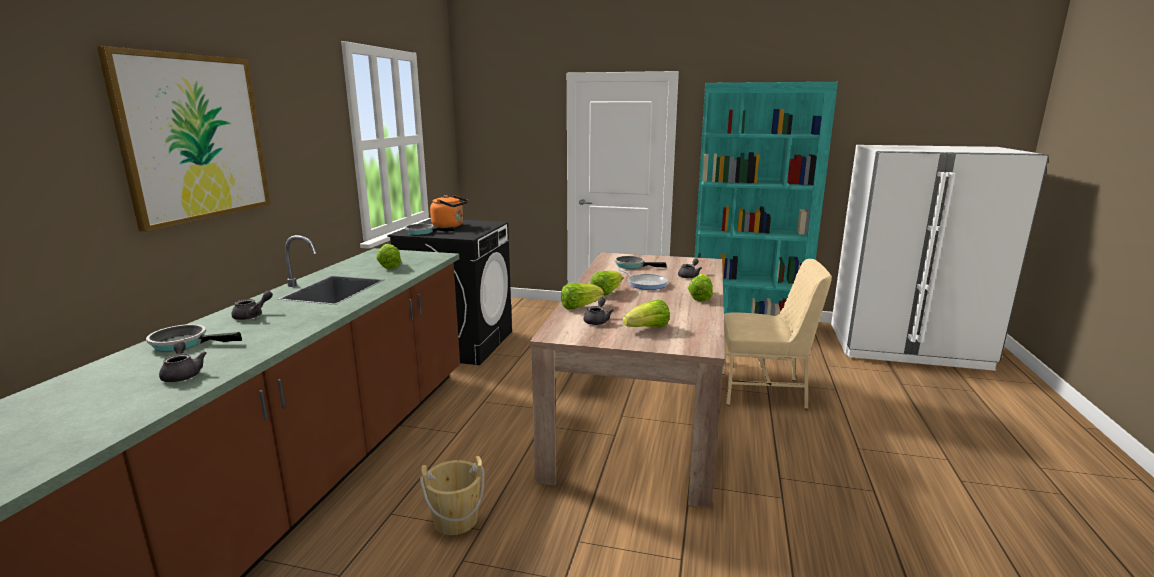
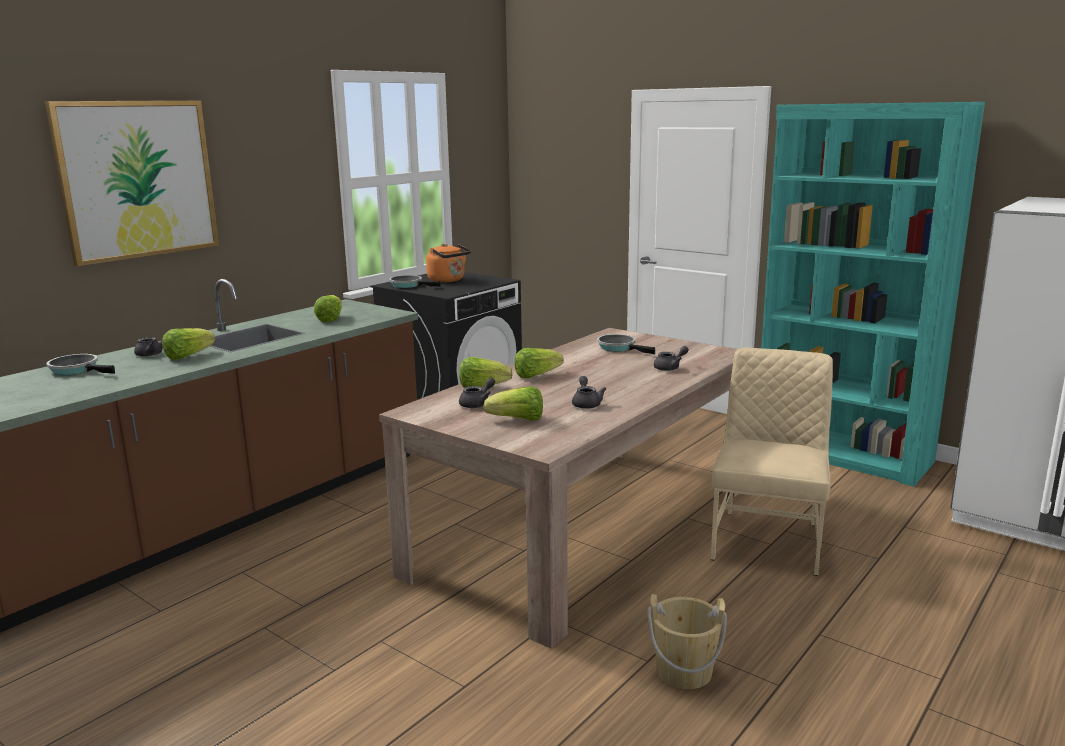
camera: 25 degrees right, 0 degrees up
grey teapot [159,341,207,382] -> grey teapot moved to [572,376,607,409]
beige bucket [420,456,484,535] -> beige bucket moved to [647,594,727,689]
frying pan [618,269,668,290] -> none
lettuce [688,274,713,302] -> lettuce moved to [162,328,215,360]
beige chair [722,259,832,409] -> beige chair turned 105 degrees counterclockwise [710,348,833,576]

